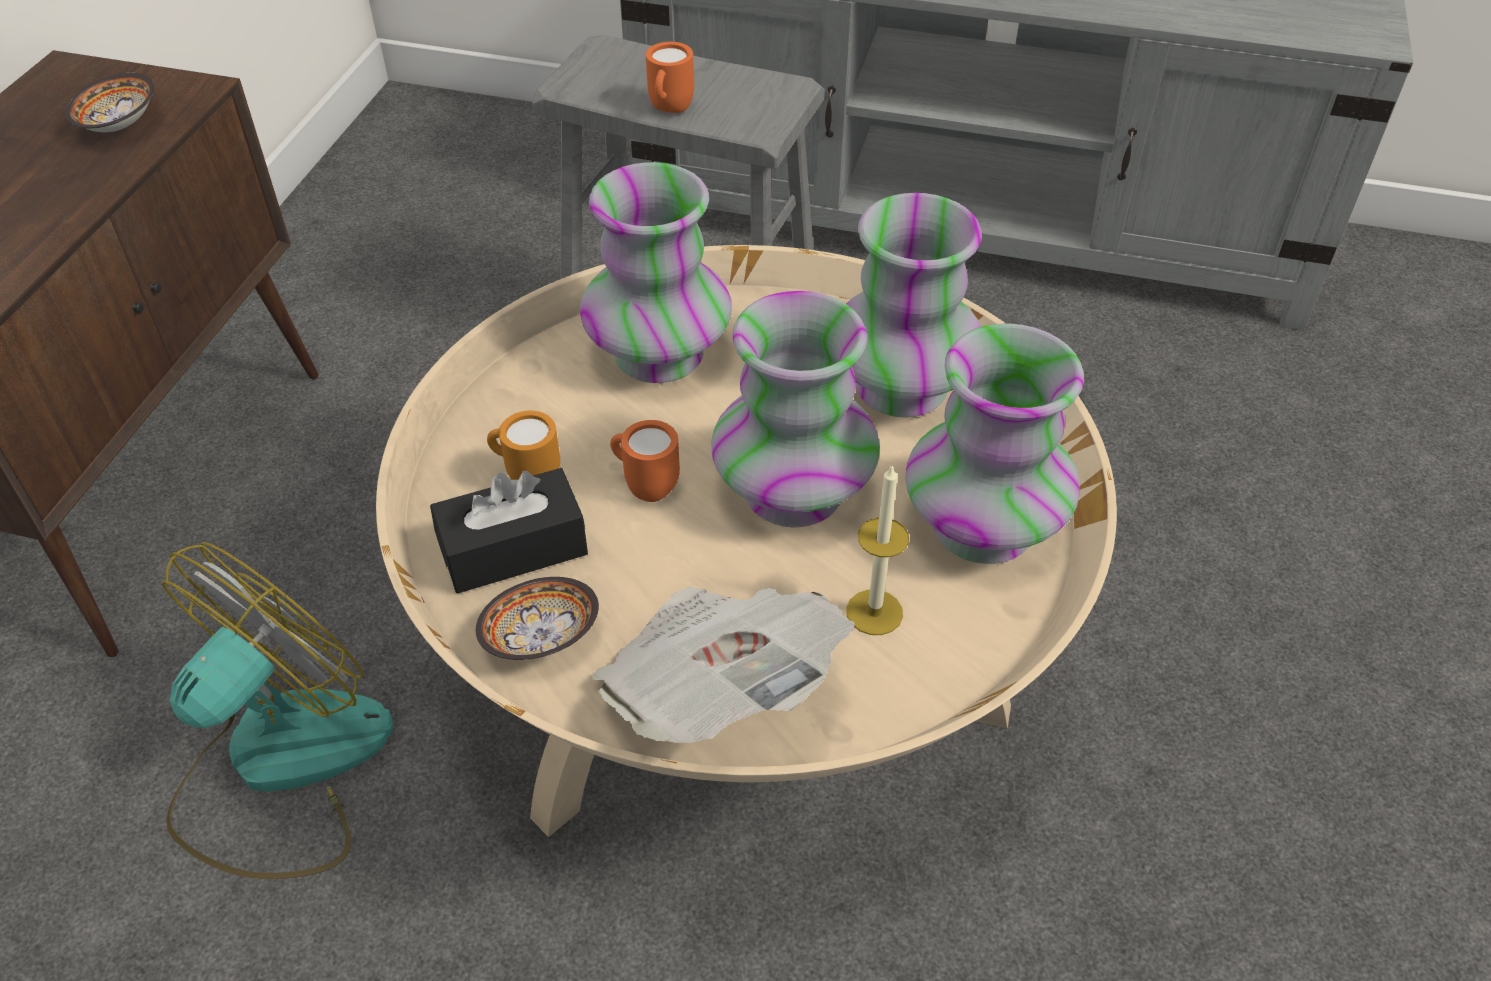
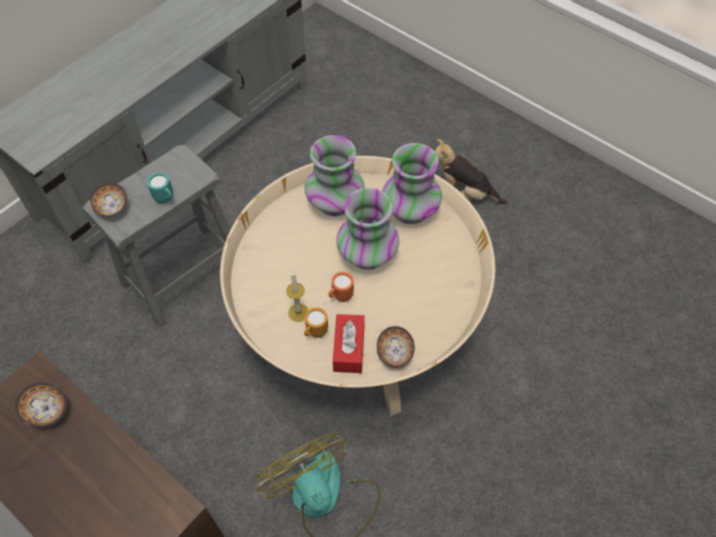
camera: 65 degrees left, 10 degrees up
black tissue box [430,468,588,593] -> red tissue box [333,314,365,373]
vase [580,162,732,383] -> none
newspaper [591,586,854,743] -> none
orange mug [646,42,694,113] -> turquoise mug [147,172,173,204]
candle [846,464,909,635] -> candle moved to [286,271,308,322]
none -> bowl [90,183,127,217]
none -> plush toy [435,139,507,204]

